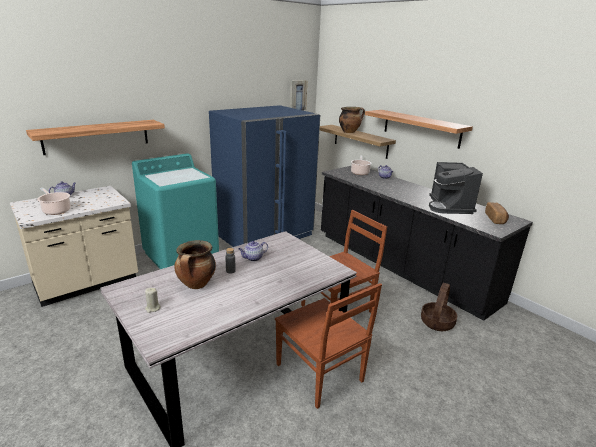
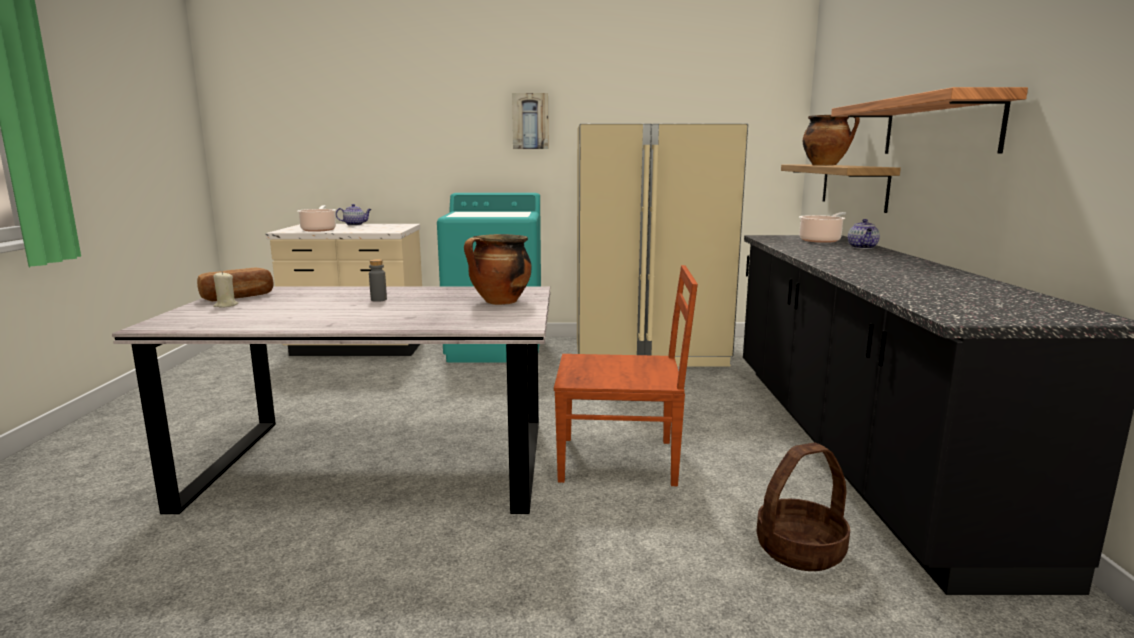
camera: 40 degrees right, 10 degrees down
shelf [26,120,165,155] -> none
cooking pot [174,240,216,289] -> cooking pot moved to [464,234,532,305]
blue fridge [209,105,320,247] -> beige fridge [577,123,748,367]
teapot [238,241,268,261] -> none
brown chair [275,283,382,409] -> none
picture [290,80,307,110] -> picture moved to [512,93,548,149]
coffee machine [429,162,483,214] -> none
bread [485,202,509,224] -> bread moved to [197,268,274,301]

